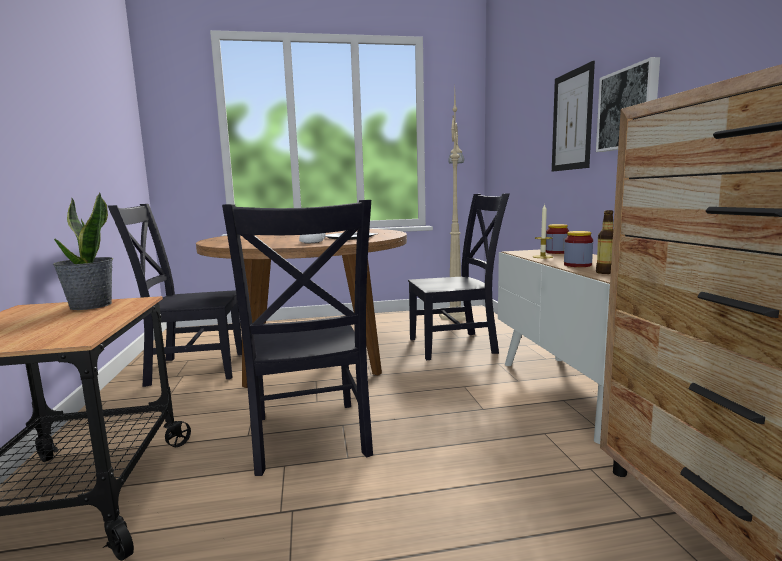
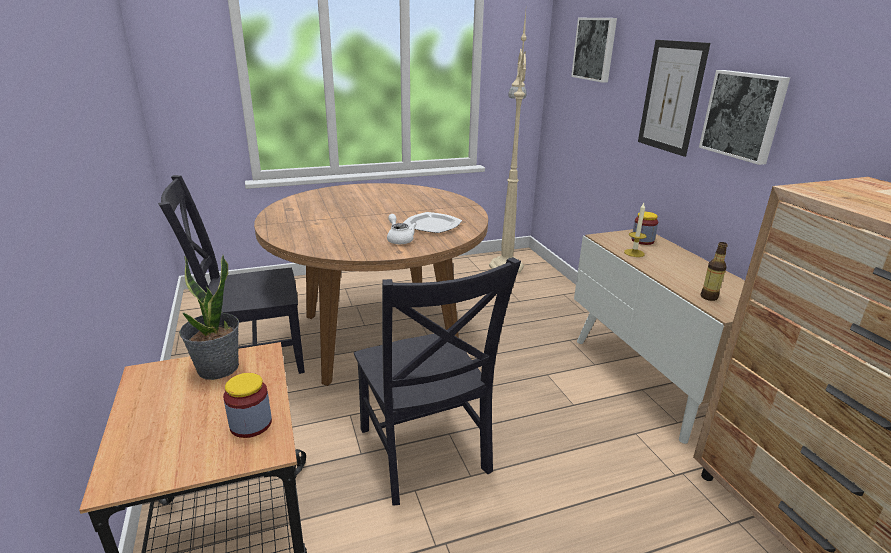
camera: 10 degrees left, 15 degrees up
black chair [408,193,510,360] -> none
jar [564,231,593,267] -> jar moved to [223,373,272,438]
none -> picture [571,18,617,83]

